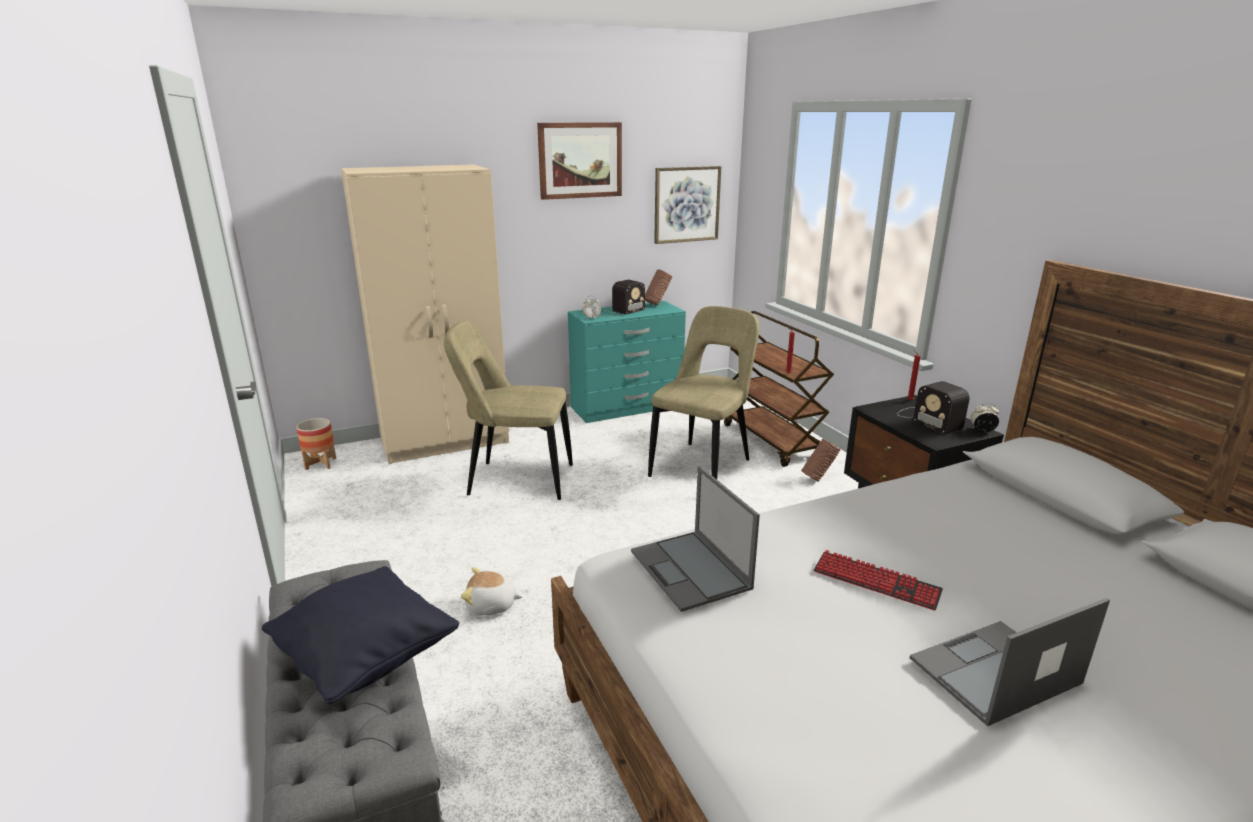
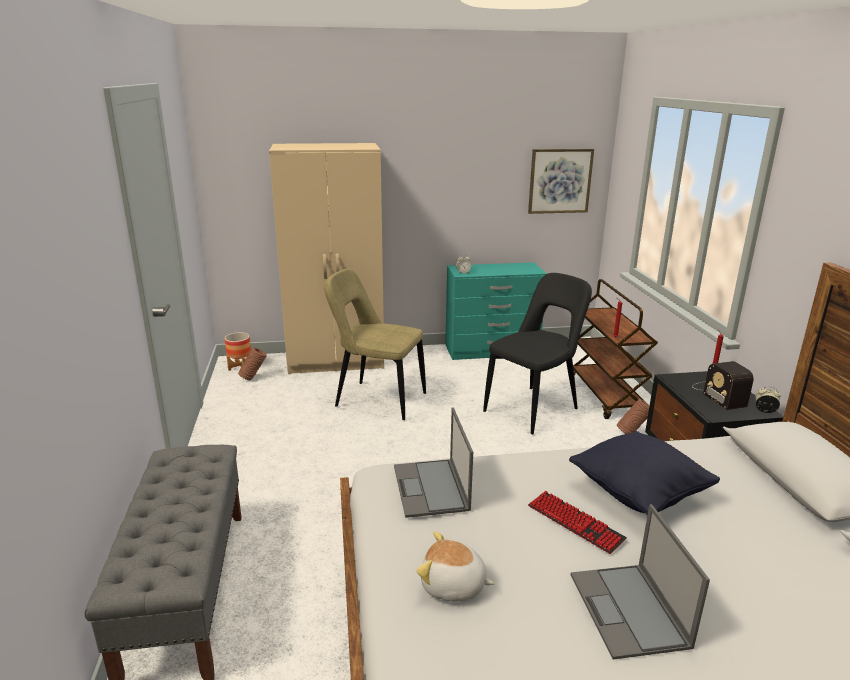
camera: 15 degrees right, 0 degrees up
black pillow [262,566,459,704] -> black pillow moved to [569,431,720,515]
plush toy [461,567,523,615] -> plush toy moved to [416,531,495,601]
picture [537,122,622,200] -> none
radio [603,280,645,317] -> none
brown vase [645,269,672,306] -> brown vase moved to [238,348,267,380]
beige chair [648,306,759,479] -> black chair [483,273,592,434]
laptop [910,598,1110,726] -> laptop turned 90 degrees counterclockwise [570,504,710,660]

